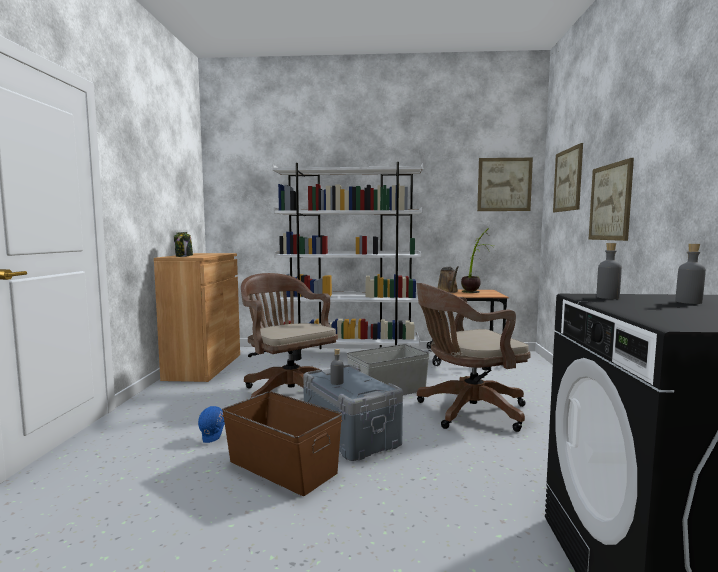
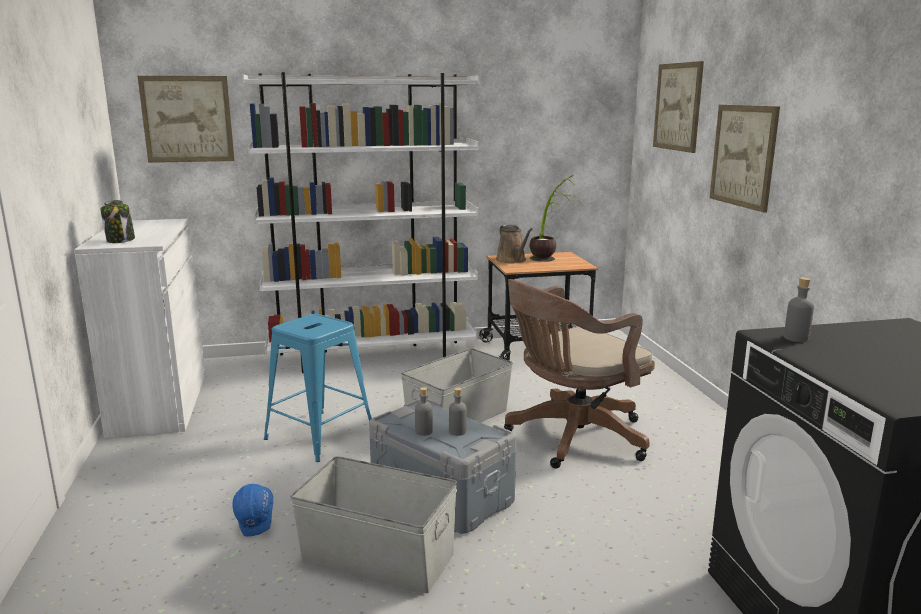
camera: 15 degrees left, 10 degrees up
brown cabinet [154,253,240,382] -> white cabinet [74,219,205,439]
brown storage box [222,391,342,496] -> grey storage box [290,456,457,593]
brown office chair [241,273,338,398] -> blue stool [264,314,372,462]
picture [477,158,533,211] -> picture moved to [138,76,235,163]
grey bottle [675,244,706,304] -> grey bottle moved to [449,387,467,436]

